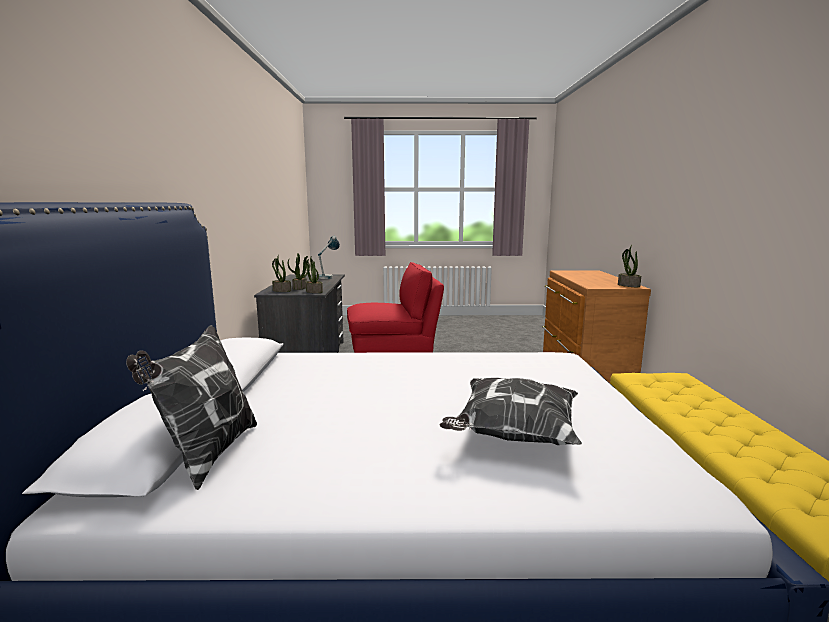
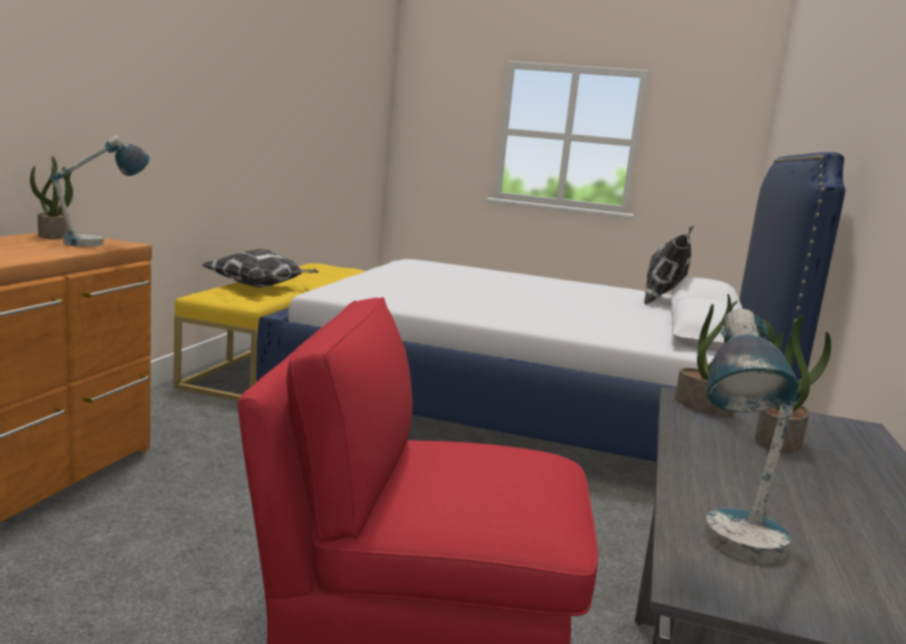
camera: 165 degrees left, 0 degrees up
potted plant [272,255,291,292] -> none
pillow [440,378,582,445] -> pillow moved to [202,249,318,288]
none -> table lamp [51,135,150,247]

